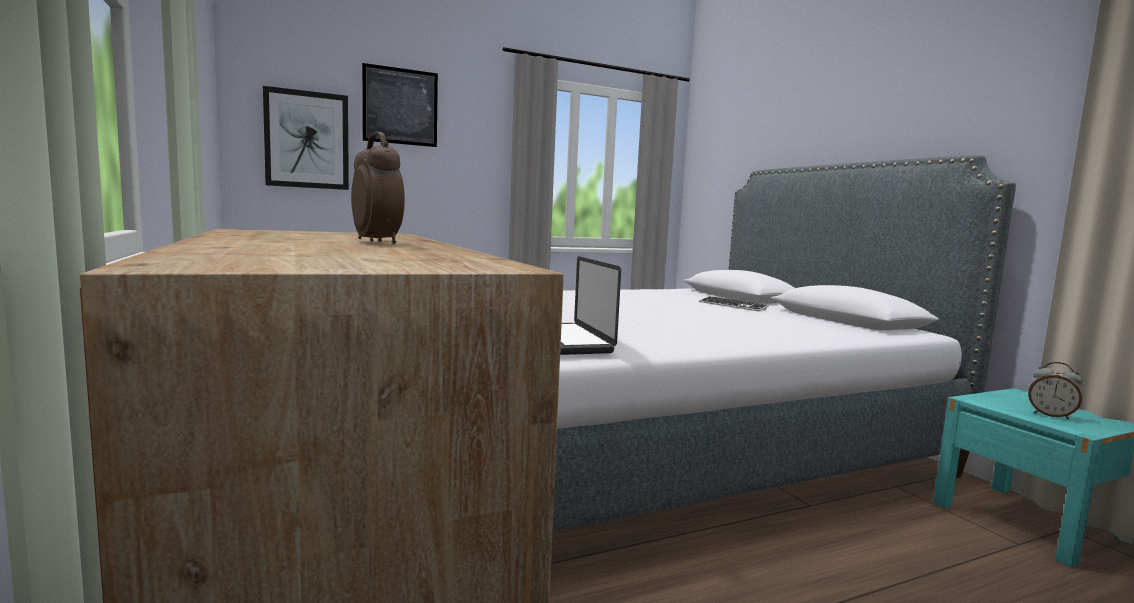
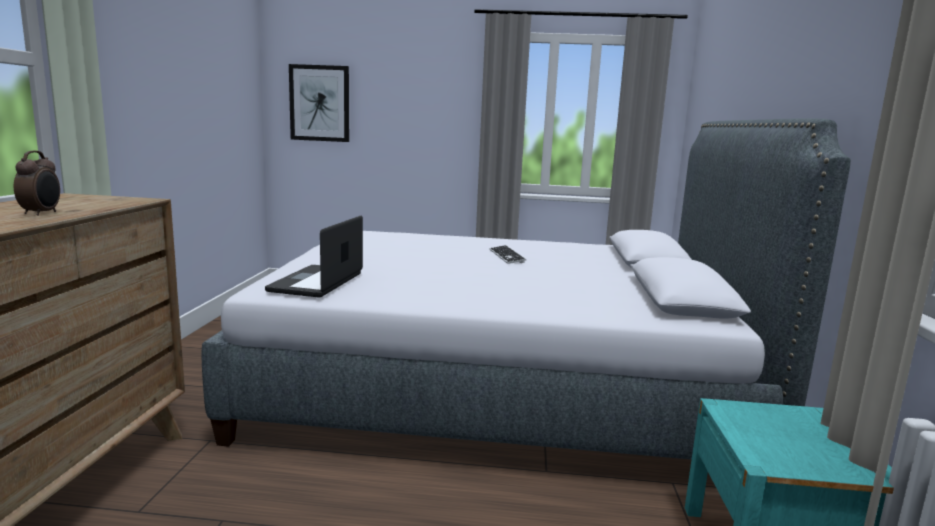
camera: 30 degrees right, 5 degrees up
picture [362,63,438,147] -> none
keyboard [699,296,769,311] -> keyboard moved to [489,245,526,264]
alarm clock [1028,362,1082,419] -> none

